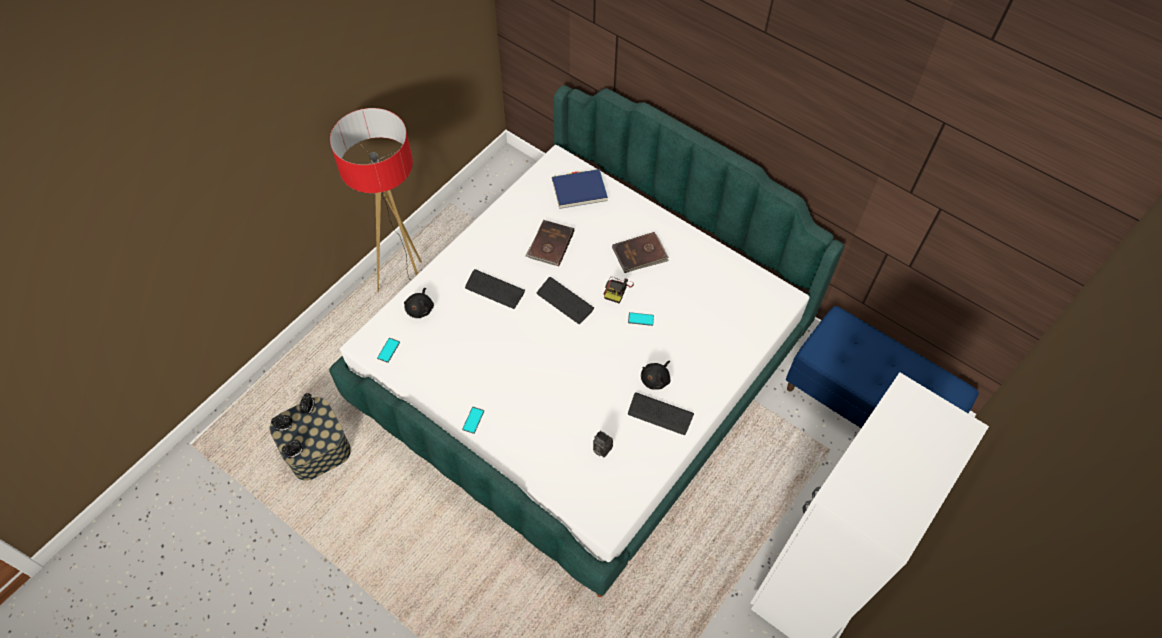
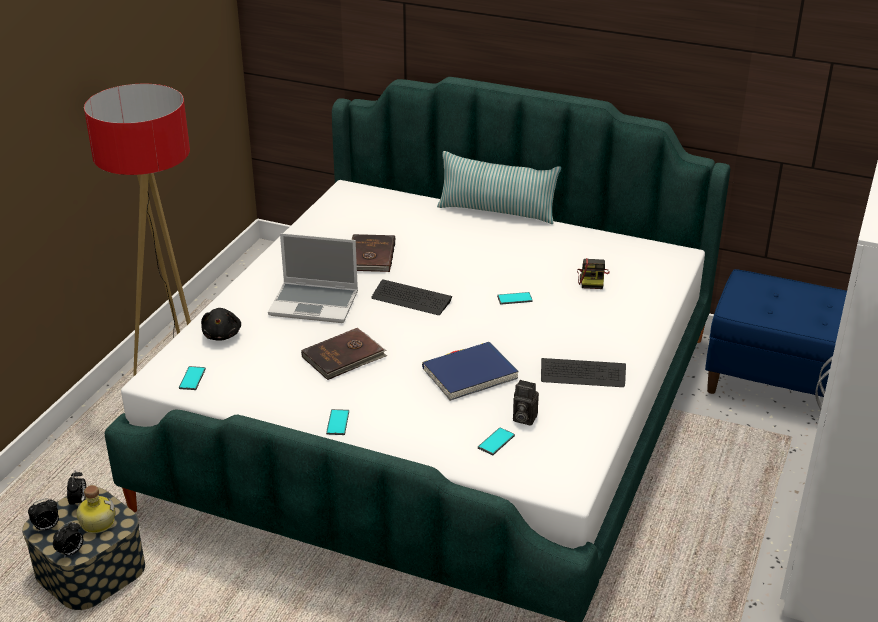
camera: 15 degrees left, 25 degrees down
keyboard [465,269,525,309] -> laptop [268,233,358,323]
blue book [552,169,608,209] -> blue book moved to [422,342,519,401]
camera [604,277,634,303] -> camera moved to [577,258,610,289]
brown book [612,232,669,273] -> brown book moved to [301,328,387,380]
black plush toy [641,361,671,389] -> none
none -> bottle [76,485,116,533]
none -> pillow [437,151,561,224]
none -> phone [478,427,515,455]

